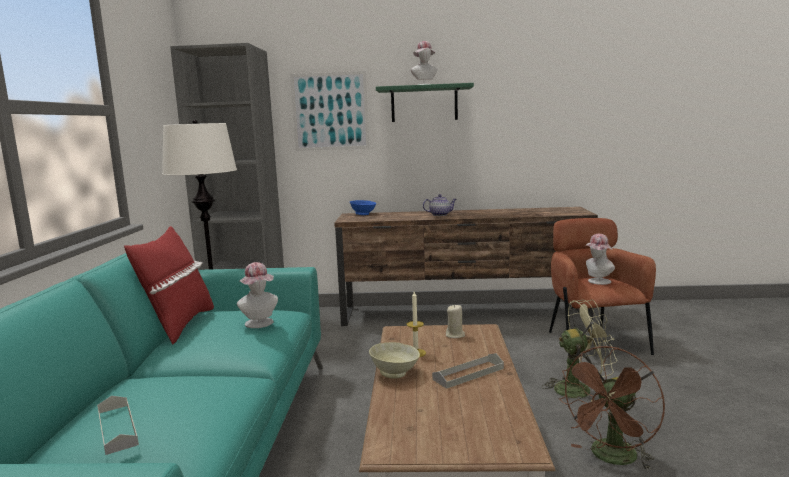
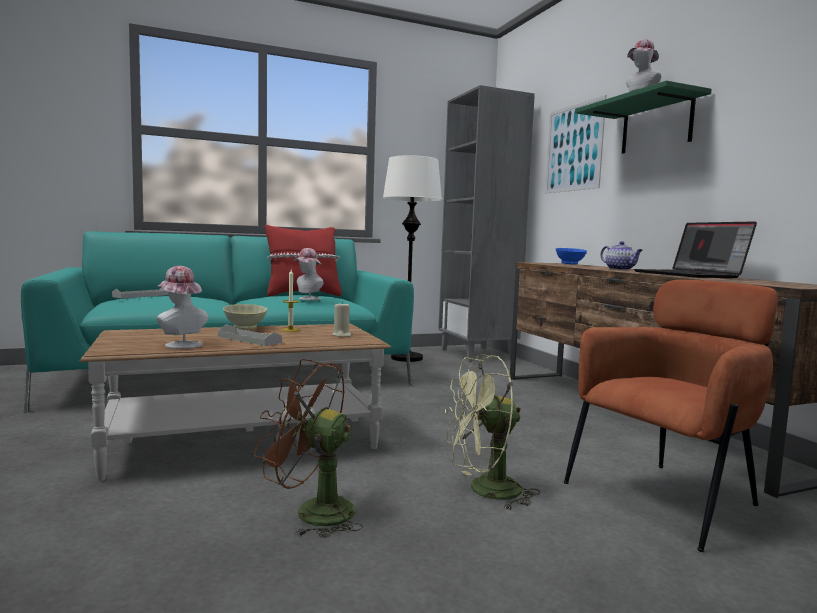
camera: 65 degrees right, 5 degrees down
green fan [542,300,617,402] -> green fan turned 105 degrees clockwise [445,354,540,511]
hat [585,234,615,285] -> hat moved to [157,266,209,349]
none -> laptop [634,221,757,279]

